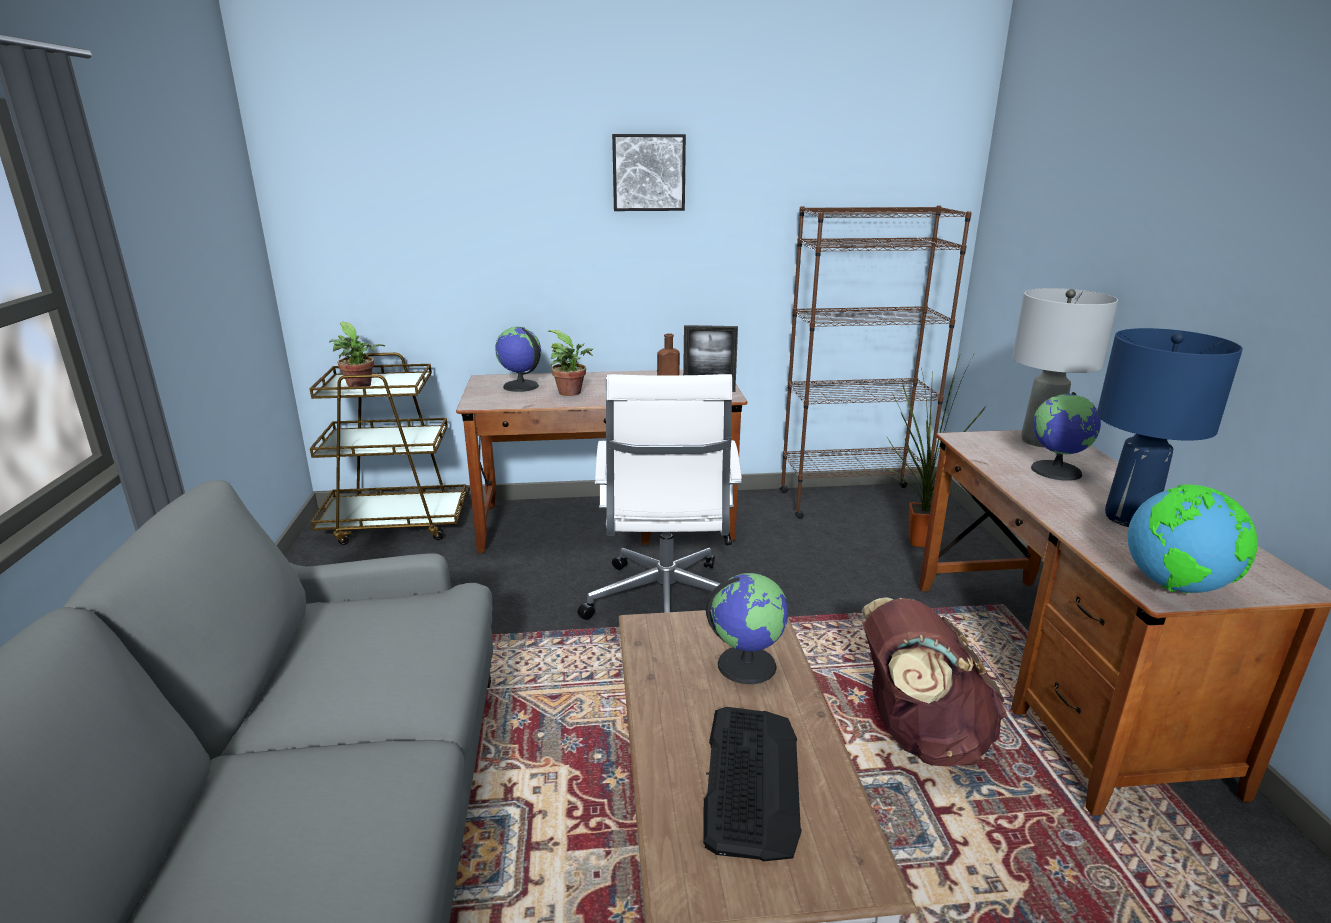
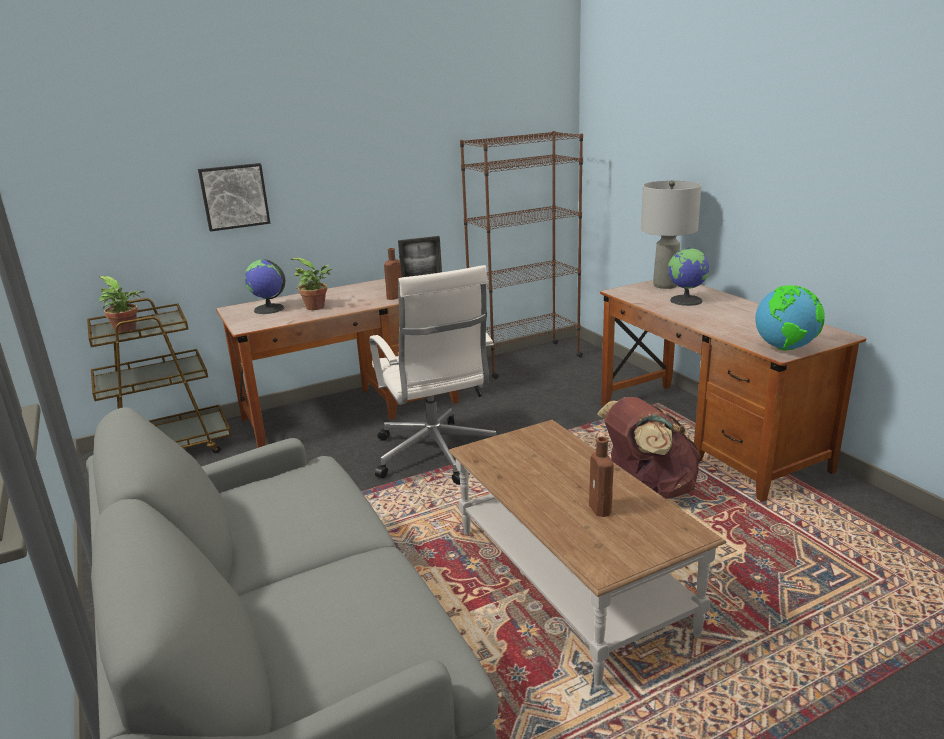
camera: 20 degrees left, 0 degrees up
picture [612,134,686,211] -> picture moved to [198,163,270,232]
keyboard [703,707,802,861] -> brown bottle [589,437,614,517]
globe [706,573,788,684] -> none
potted plant [884,353,987,547] -> none
blue table lamp [1097,328,1243,527] -> none

